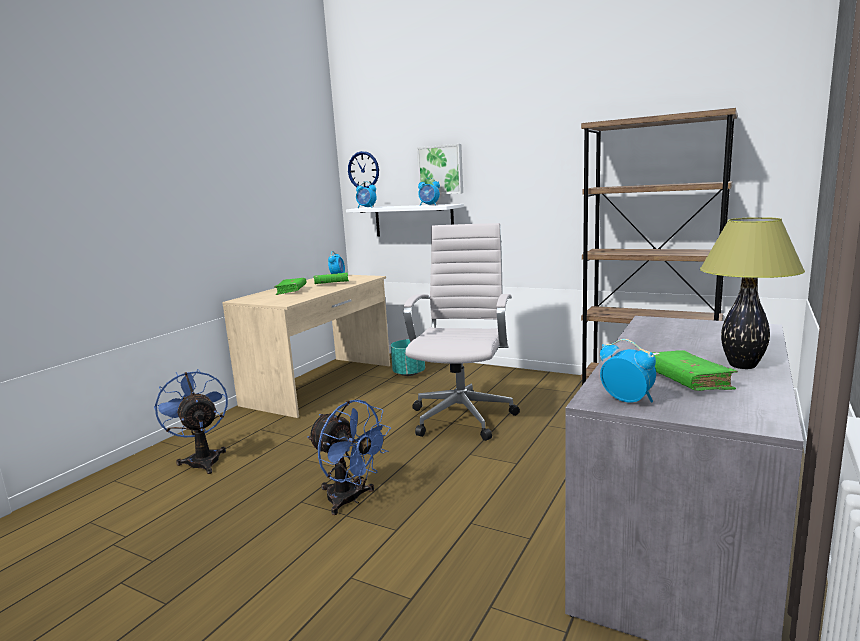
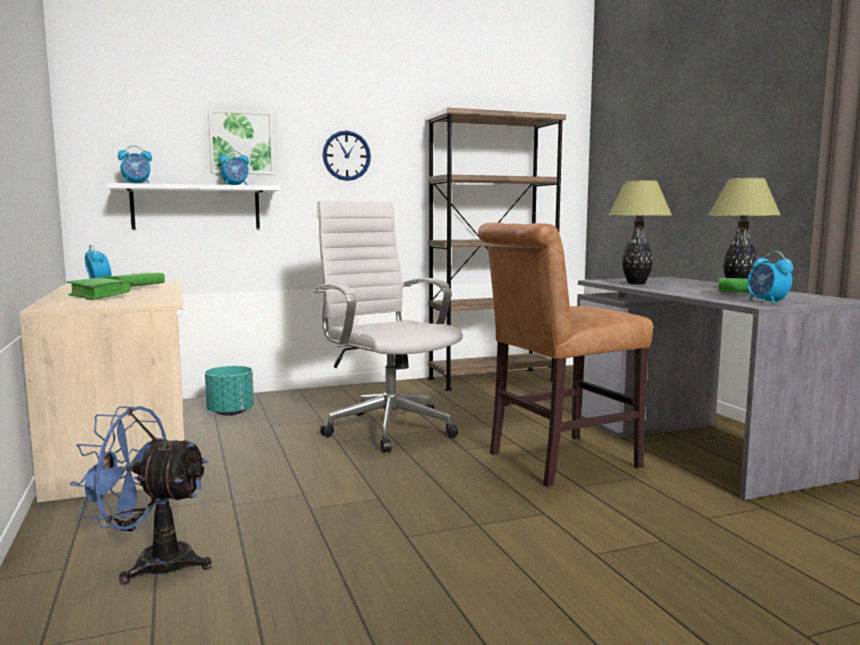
camera: 50 degrees left, 5 degrees down
blue fan [307,400,391,515] -> none
wall clock [348,151,379,188] -> wall clock moved to [323,131,371,181]
alarm clock [600,339,656,403] -> alarm clock turned 105 degrees counterclockwise [747,251,793,305]
none -> brown chair [478,223,653,487]
none -> table lamp [608,180,672,284]

